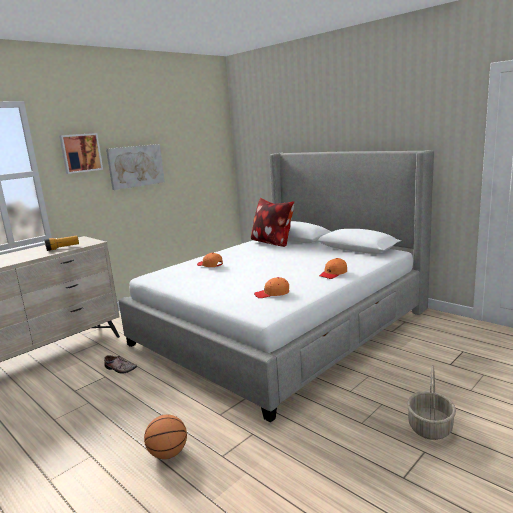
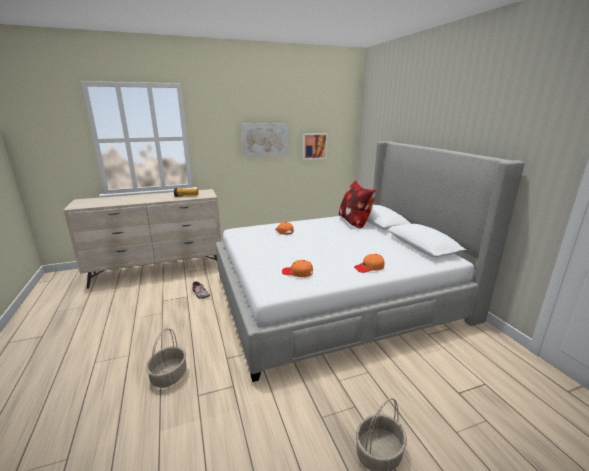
camera: 25 degrees right, 5 degrees up
picture [59,133,103,174] -> picture moved to [303,133,328,160]
basketball [144,415,187,459] -> basket [146,329,186,388]

